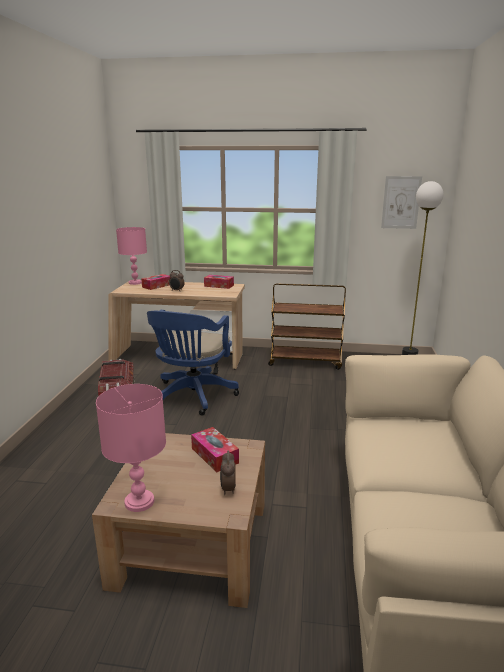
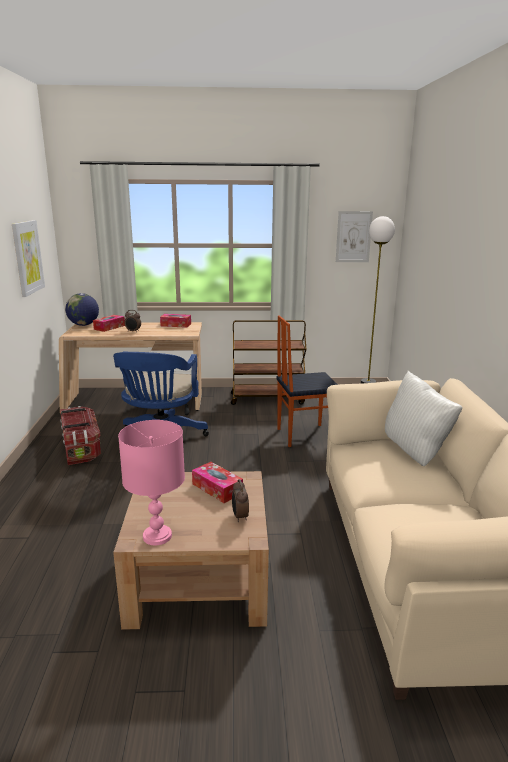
camera: 10 degrees left, 0 degrees up
pink table lamp [116,227,147,285] -> globe [65,293,99,326]
none -> picture [12,220,45,297]
none -> chair [276,315,338,447]
none -> white pillow [385,371,463,466]

